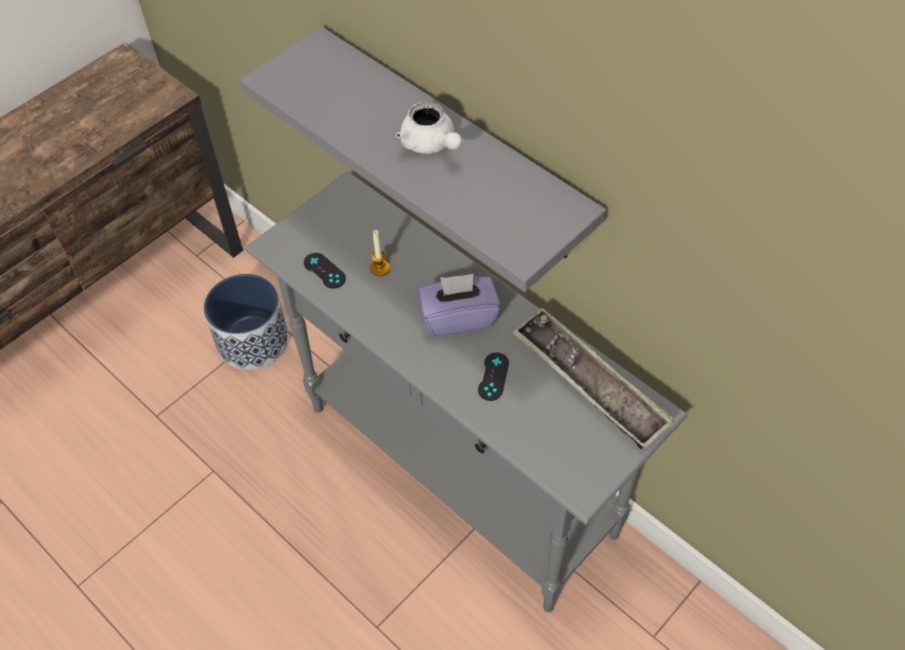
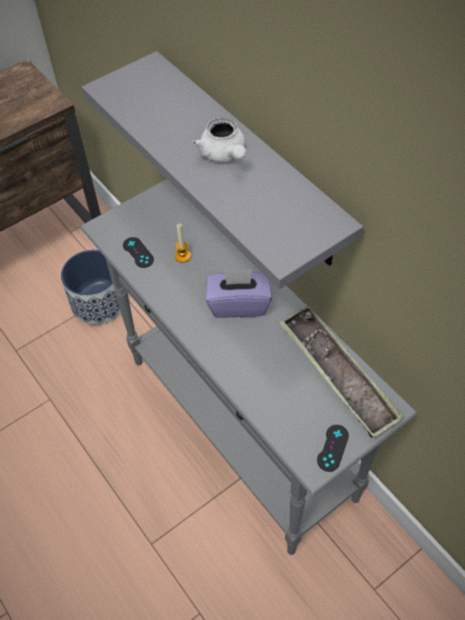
camera: 10 degrees right, 0 degrees up
black game controller [478,353,509,401] -> black game controller moved to [317,425,349,472]

